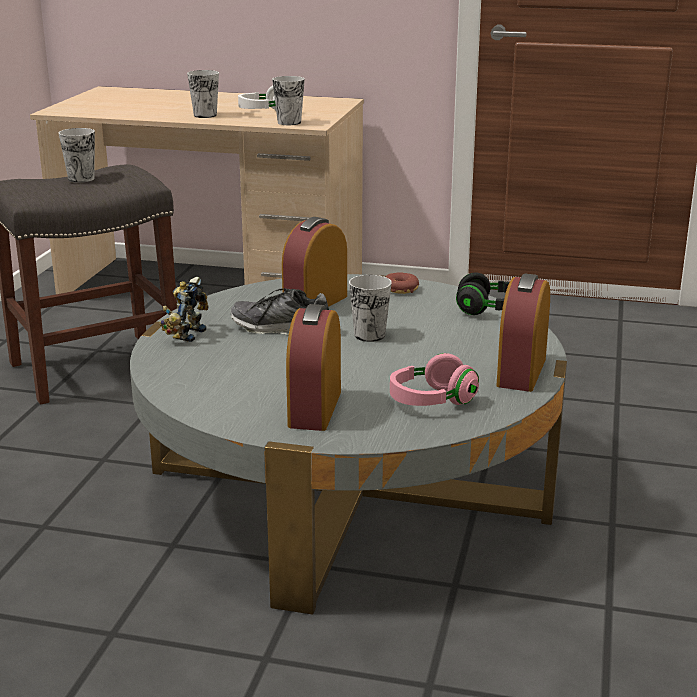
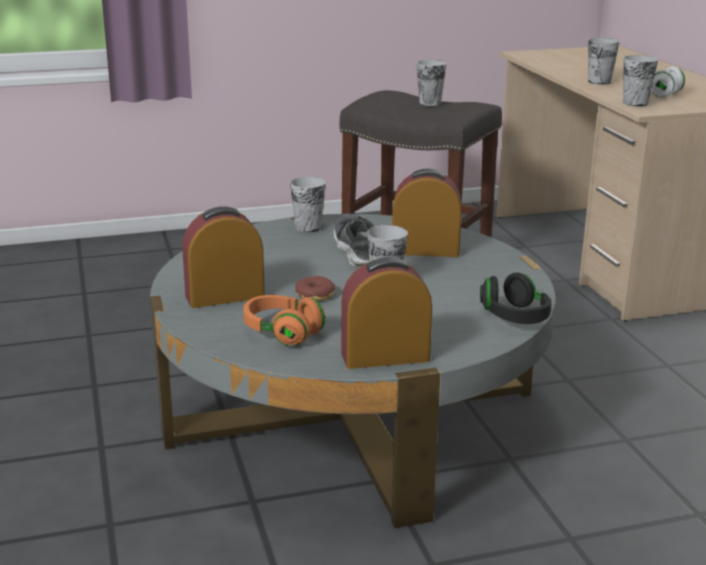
camera: 60 degrees right, 0 degrees up
toy robot [159,277,209,342] -> cup [290,177,326,232]
donut [386,272,419,294] -> donut moved to [295,276,335,301]
pink headphones [390,353,479,406] -> orange headphones [243,295,325,346]

